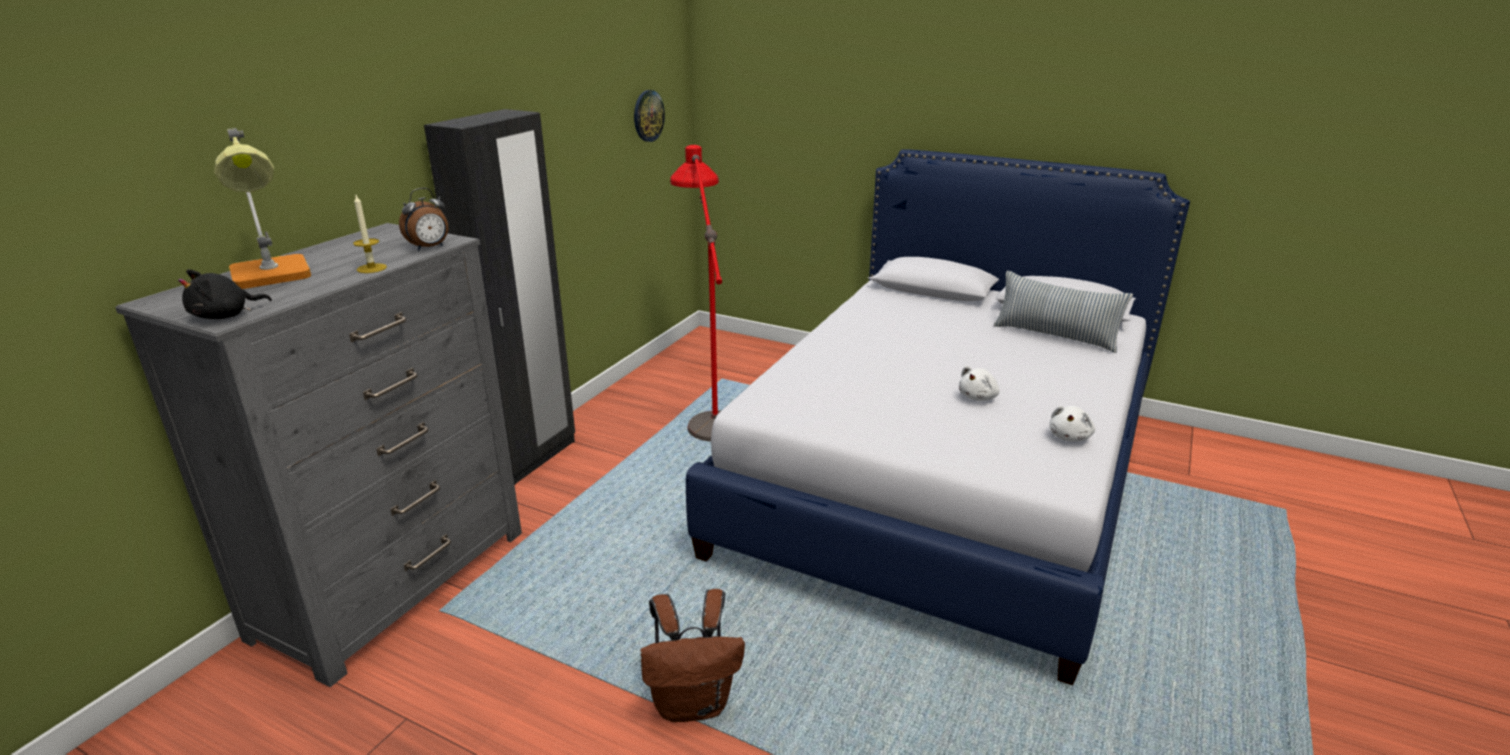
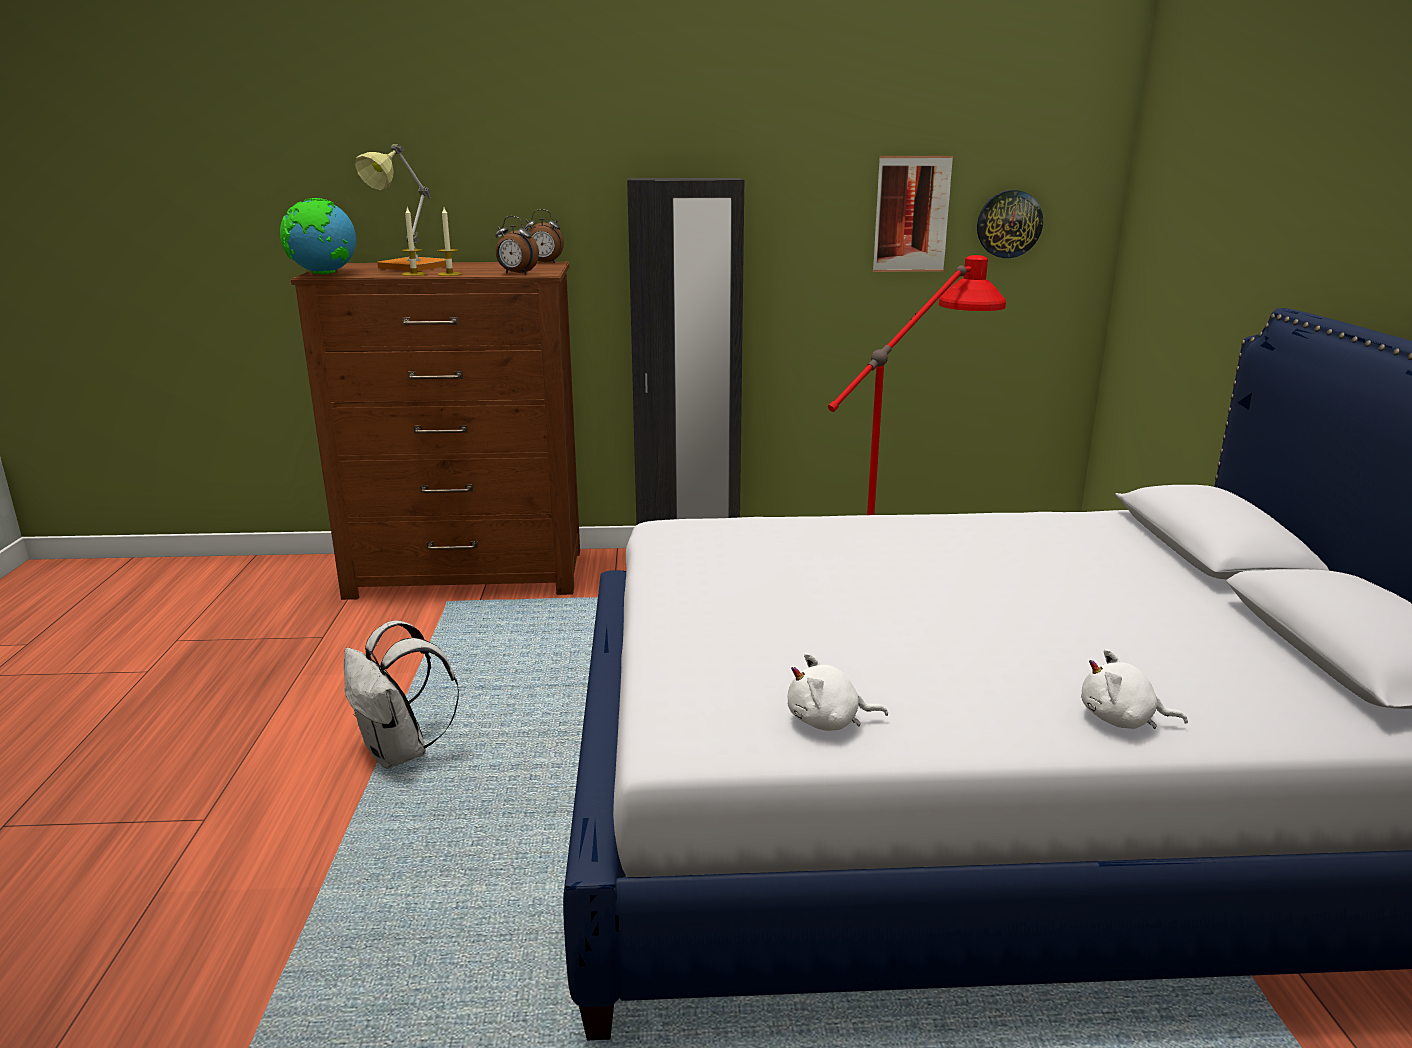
camera: 60 degrees right, 5 degrees down
grey dresser [115,223,522,687] -> brown dresser [291,262,580,600]
black plush toy [178,269,272,319] -> globe [280,198,356,274]
brown backpack [640,589,745,722] -> white backpack [344,620,459,769]
white plush toy [959,366,1000,401] -> white plush toy moved to [1081,649,1188,729]
pillow [994,271,1133,353] -> none
none -> candle [401,207,427,276]
none -> alarm clock [525,209,564,263]
none -> picture [873,156,953,272]

